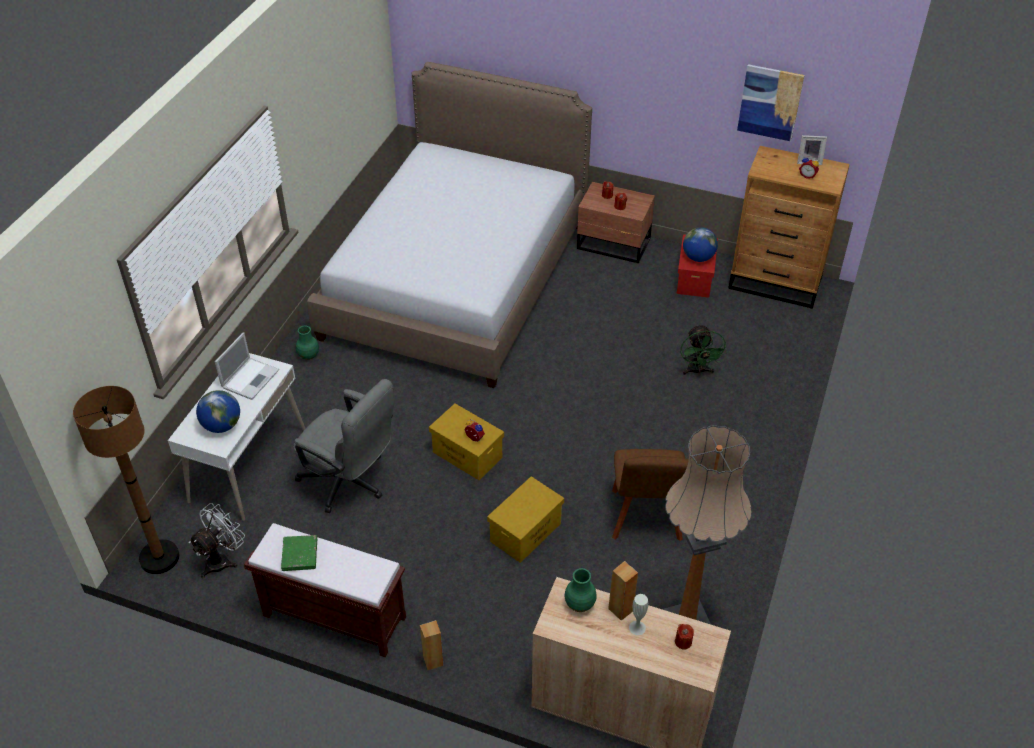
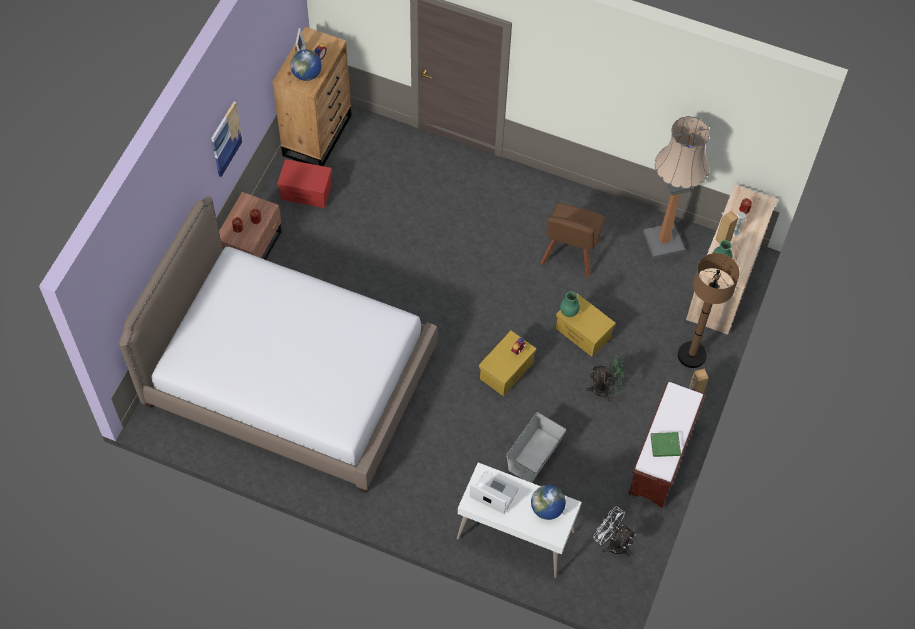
camera: 90 degrees left, 15 degrees up
brown floor lamp [73,386,179,574] -> brown floor lamp moved to [678,253,740,368]
grey office chair [293,379,395,513] -> grey storage box [507,412,566,483]
green vase [296,326,319,360] -> green vase moved to [560,291,580,317]
brown chair [612,449,689,541] -> brown chair turned 105 degrees clockwise [541,203,605,278]
green fan [680,323,727,375] -> green fan moved to [586,355,625,402]
globe [683,227,718,262] -> globe moved to [290,50,322,81]
picture [737,64,804,141] -> picture moved to [211,101,243,177]

